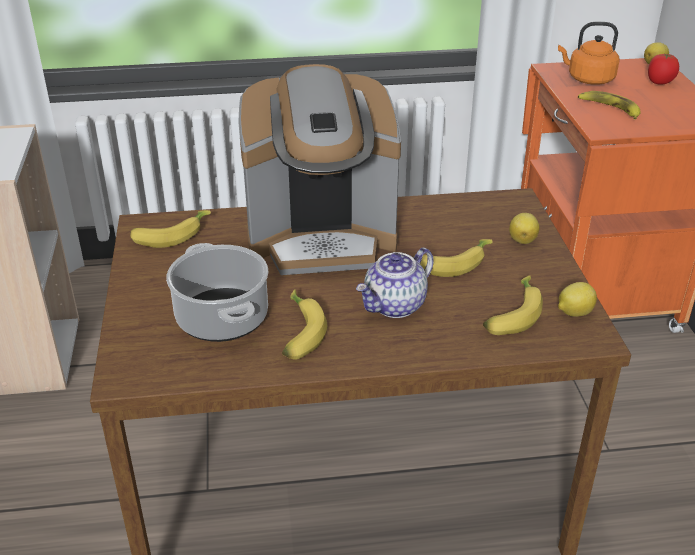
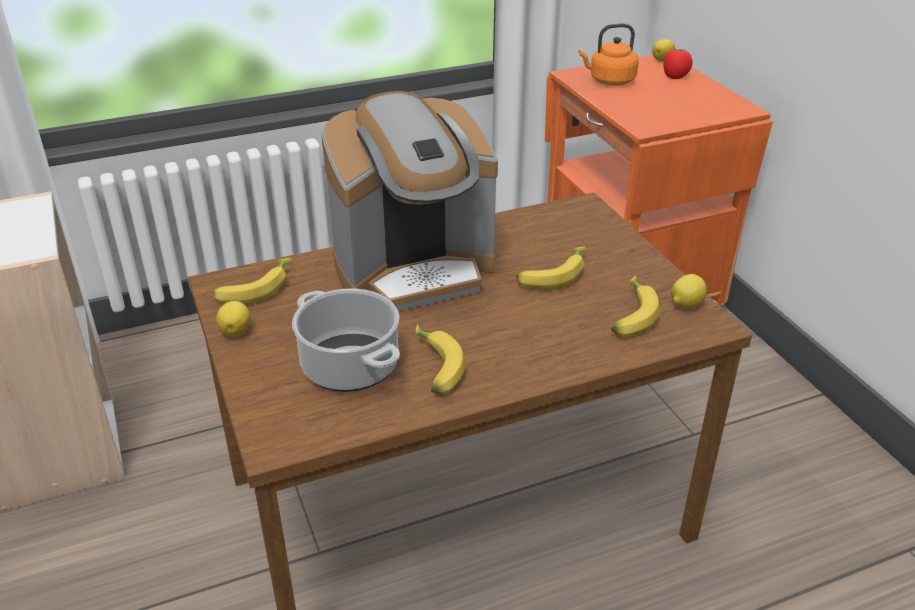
camera: 15 degrees left, 0 degrees up
teapot [356,248,434,318] -> none
lemon [509,213,540,244] -> lemon moved to [216,301,250,337]
banana [578,91,641,120] -> none

